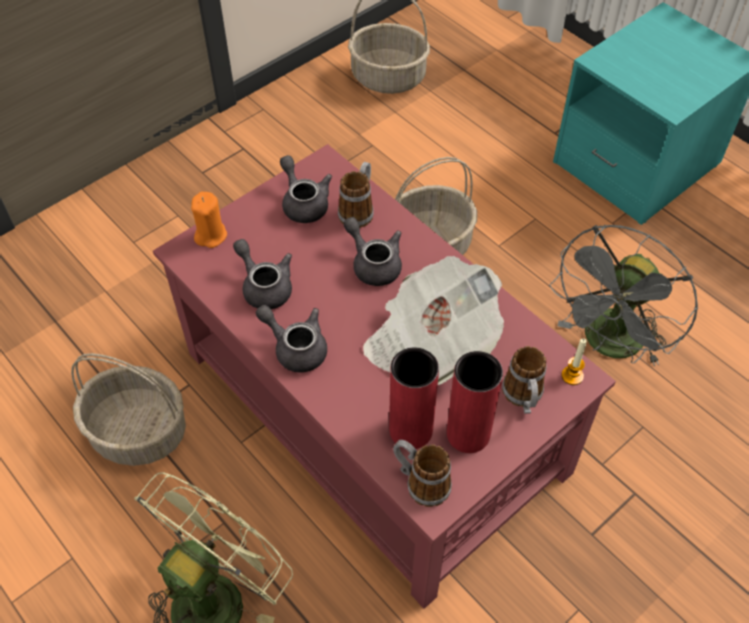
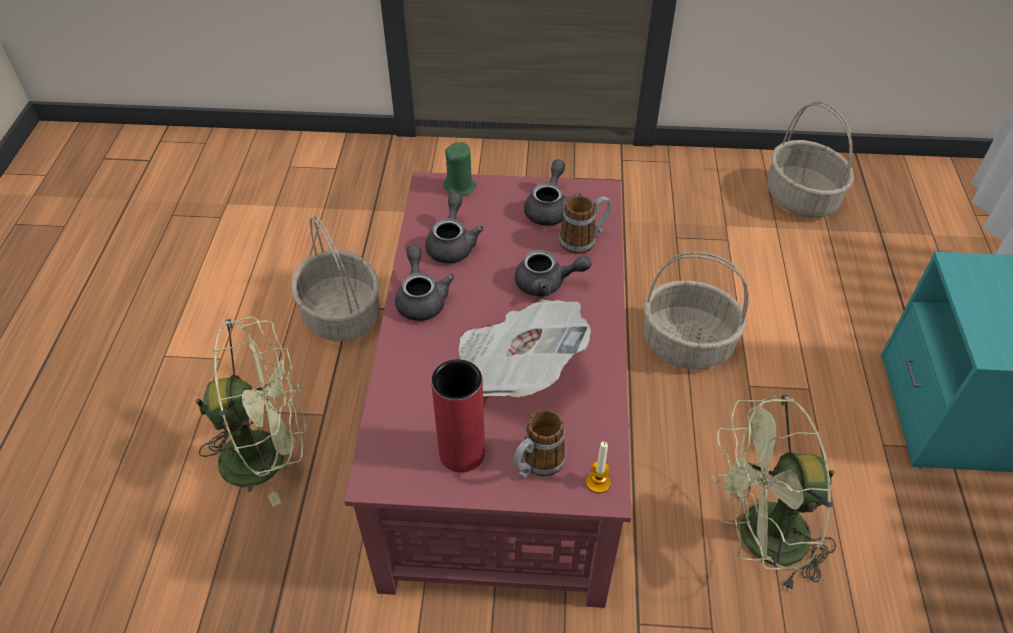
camera: 45 degrees right, 5 degrees down
orange candle [191,192,227,248] -> green candle [444,142,476,196]
grey teapot [344,217,402,286] -> grey teapot turned 90 degrees clockwise [515,250,591,297]
red vase [389,347,439,449] -> none
mug [393,440,452,507] -> none
grey fan [549,224,698,366] -> green fan [712,395,836,592]

